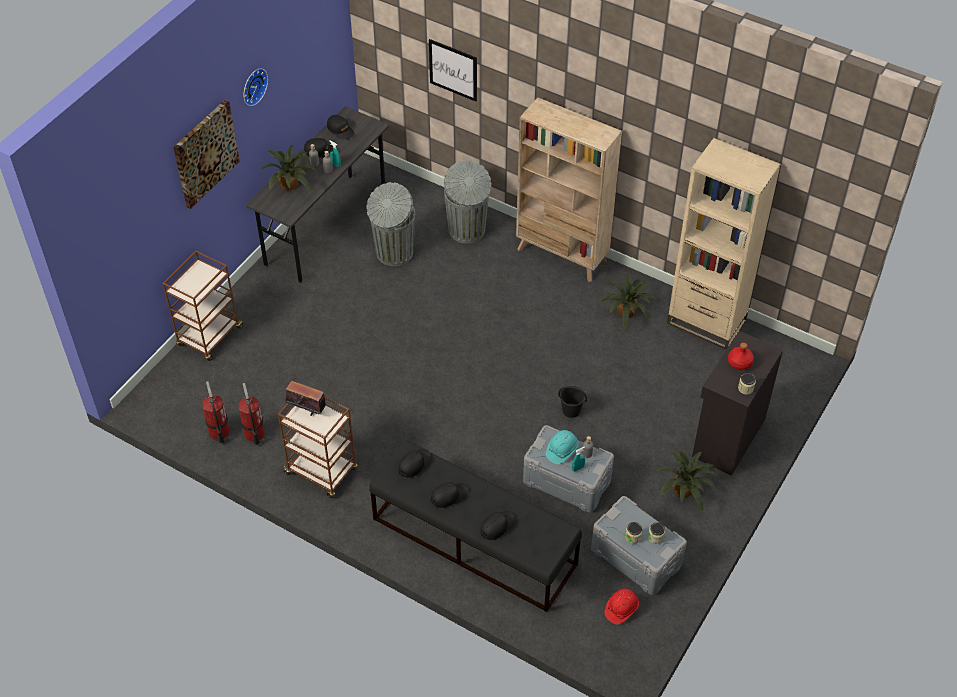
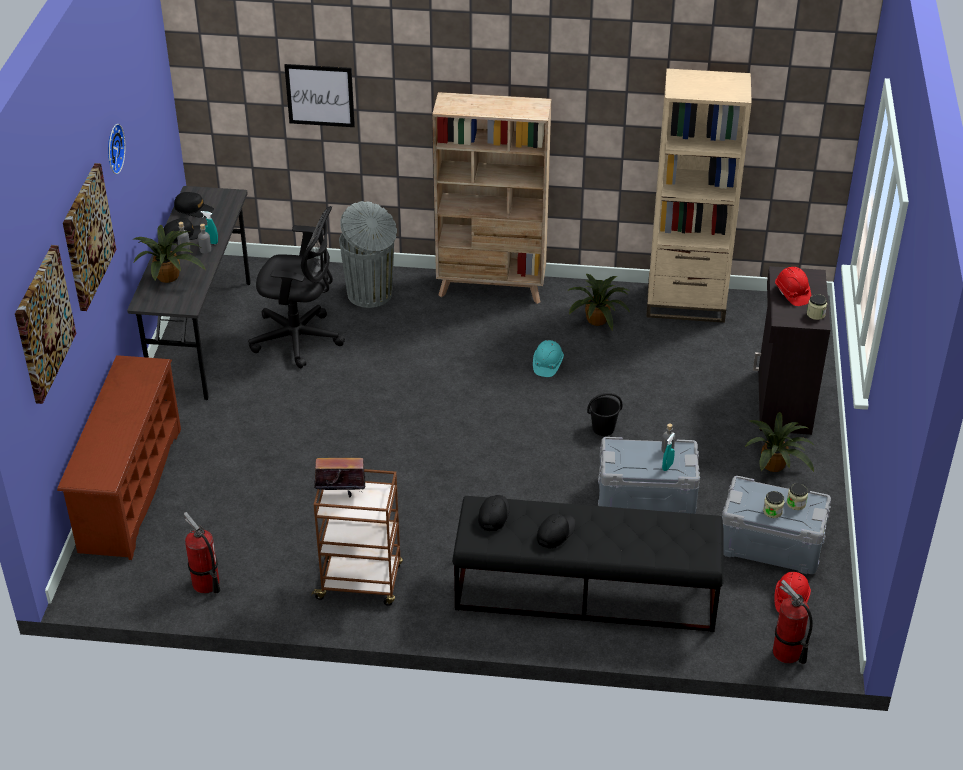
camera: 25 degrees left, 10 degrees down
brown cart [163,251,244,361] -> brown shoe rack [57,355,181,560]
fire extinguisher [238,383,265,445] -> fire extinguisher moved to [773,580,813,664]
grey trash can [366,182,415,266] -> black office chair [248,206,345,368]
black cap [480,511,515,540] -> none
turquoise hard hat [546,430,578,464] -> turquoise hard hat moved to [533,340,564,377]
red bottle [728,343,754,370] -> red hard hat [775,267,811,306]
none -> picture [15,245,76,404]

